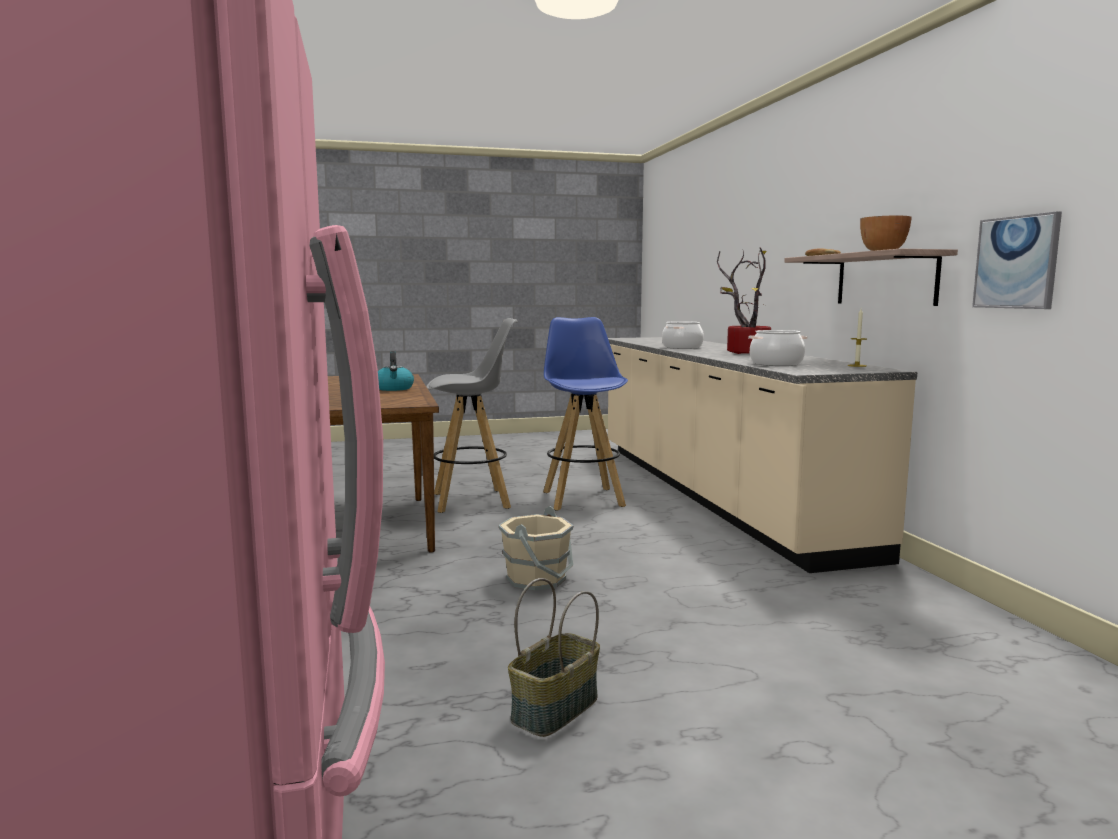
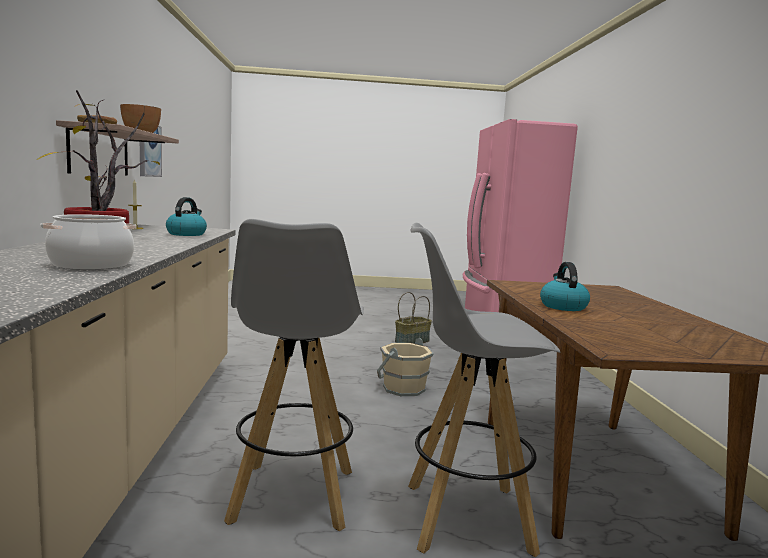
camera: 170 degrees left, 0 degrees up
blue stool [543,317,628,511] -> grey stool [224,219,364,531]
cooking pot [748,330,808,366] -> kettle [166,197,207,236]

